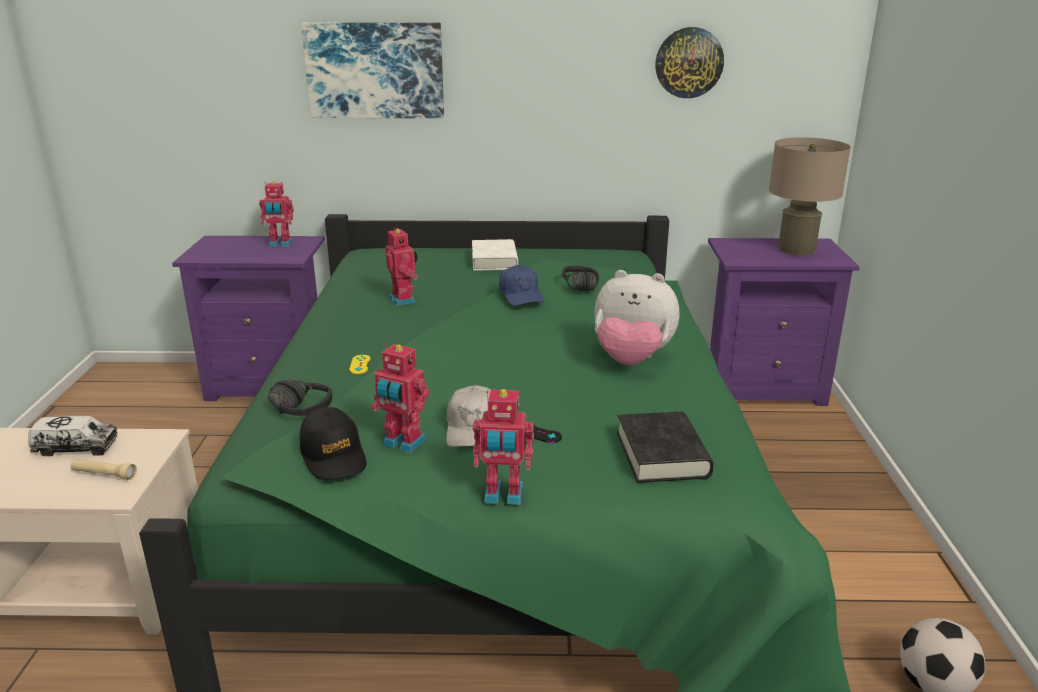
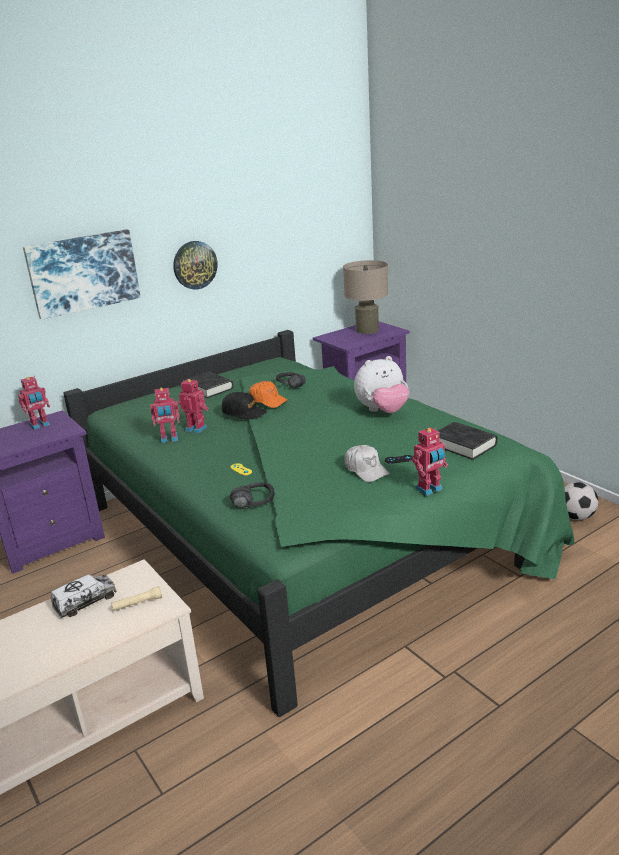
camera: 35 degrees left, 0 degrees up
black cap [300,407,366,480] -> black cap moved to [222,392,267,420]
toy robot [372,344,429,453] -> toy robot moved to [150,388,180,443]
white book [472,239,518,271] -> black book [185,371,233,398]
blue cap [499,265,544,306] -> orange cap [249,381,288,408]
wall clock [655,27,724,98] -> wall clock moved to [173,241,218,289]

